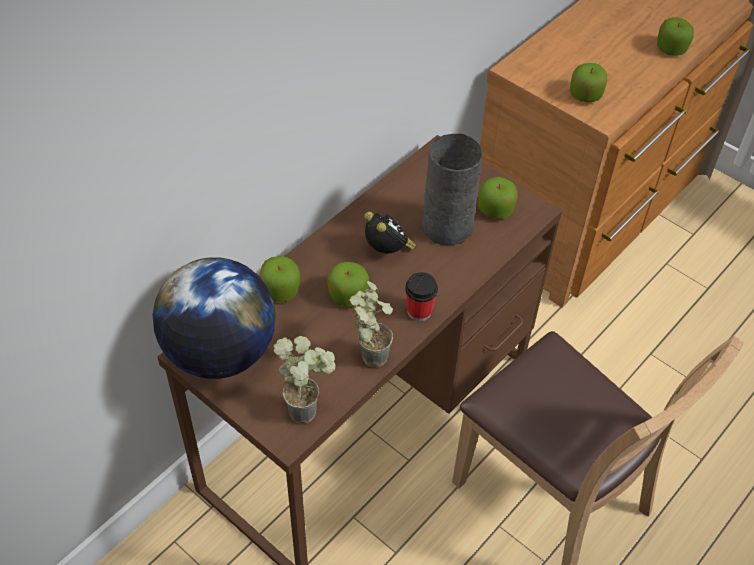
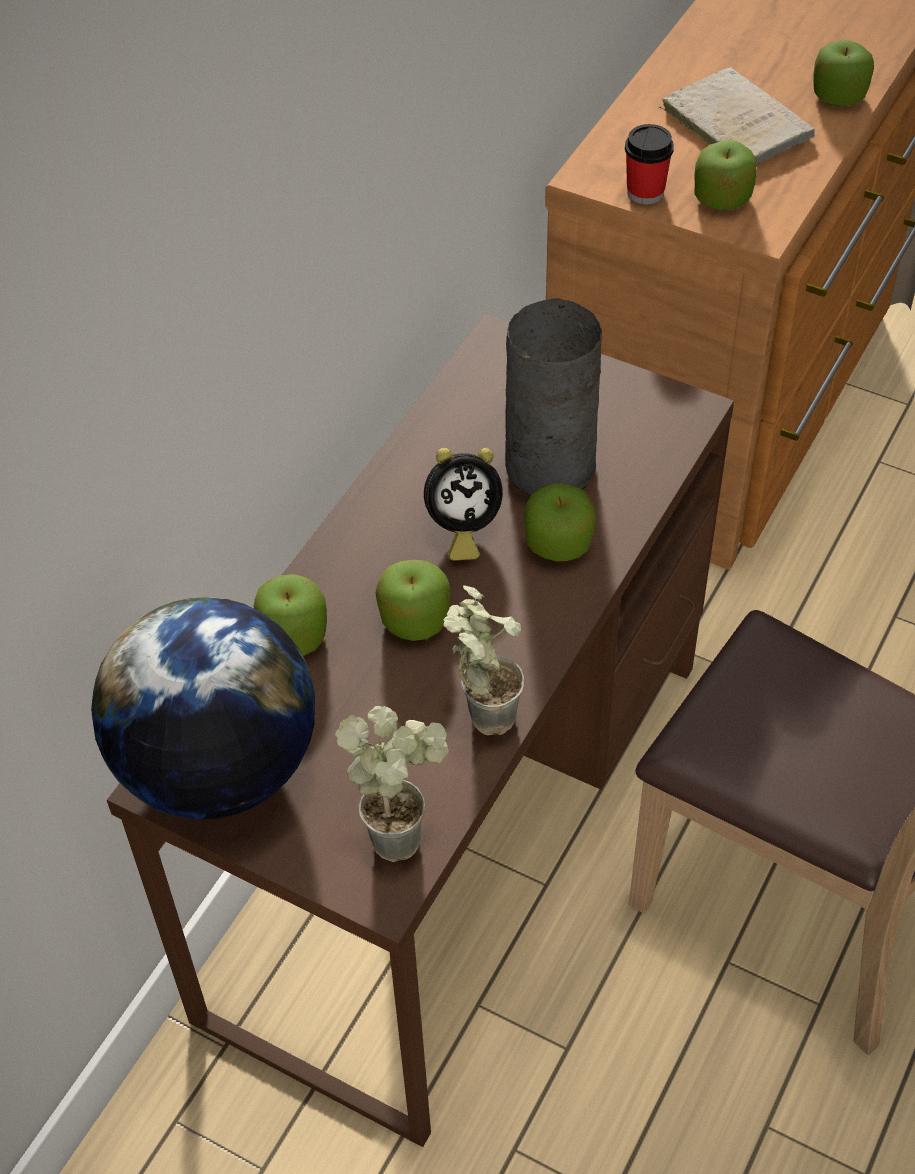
camera: 10 degrees left, 0 degrees up
alarm clock [364,211,416,253] -> alarm clock turned 120 degrees clockwise [424,448,503,561]
cup [405,272,438,321] -> cup moved to [625,124,674,205]
apple [478,177,518,219] -> apple moved to [524,483,596,561]
none -> beige book [659,67,815,165]

